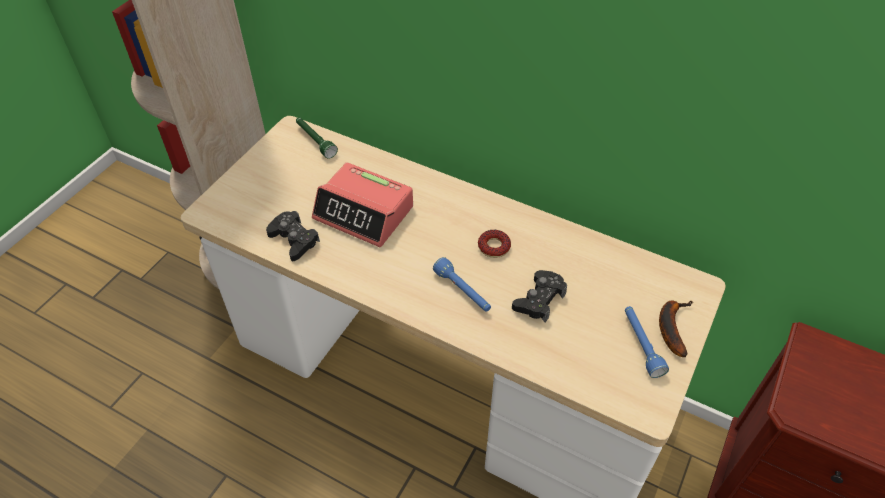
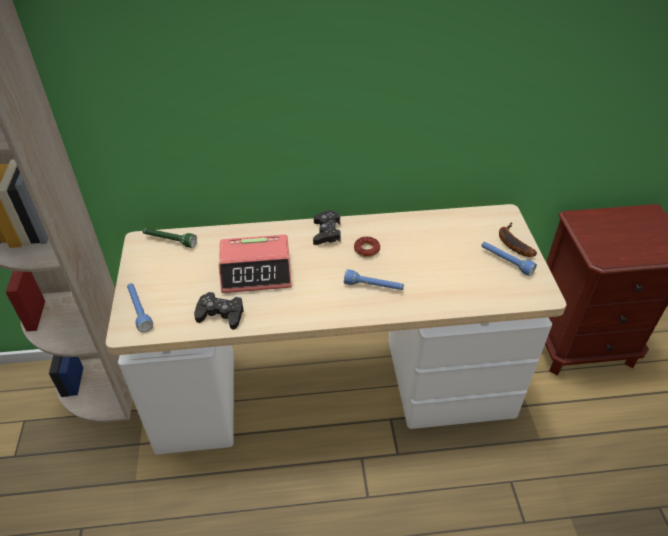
camera: 35 degrees left, 5 degrees down
black game controller [512,270,567,322] -> black game controller moved to [313,211,341,245]
none -> blue flashlight [127,283,153,332]

